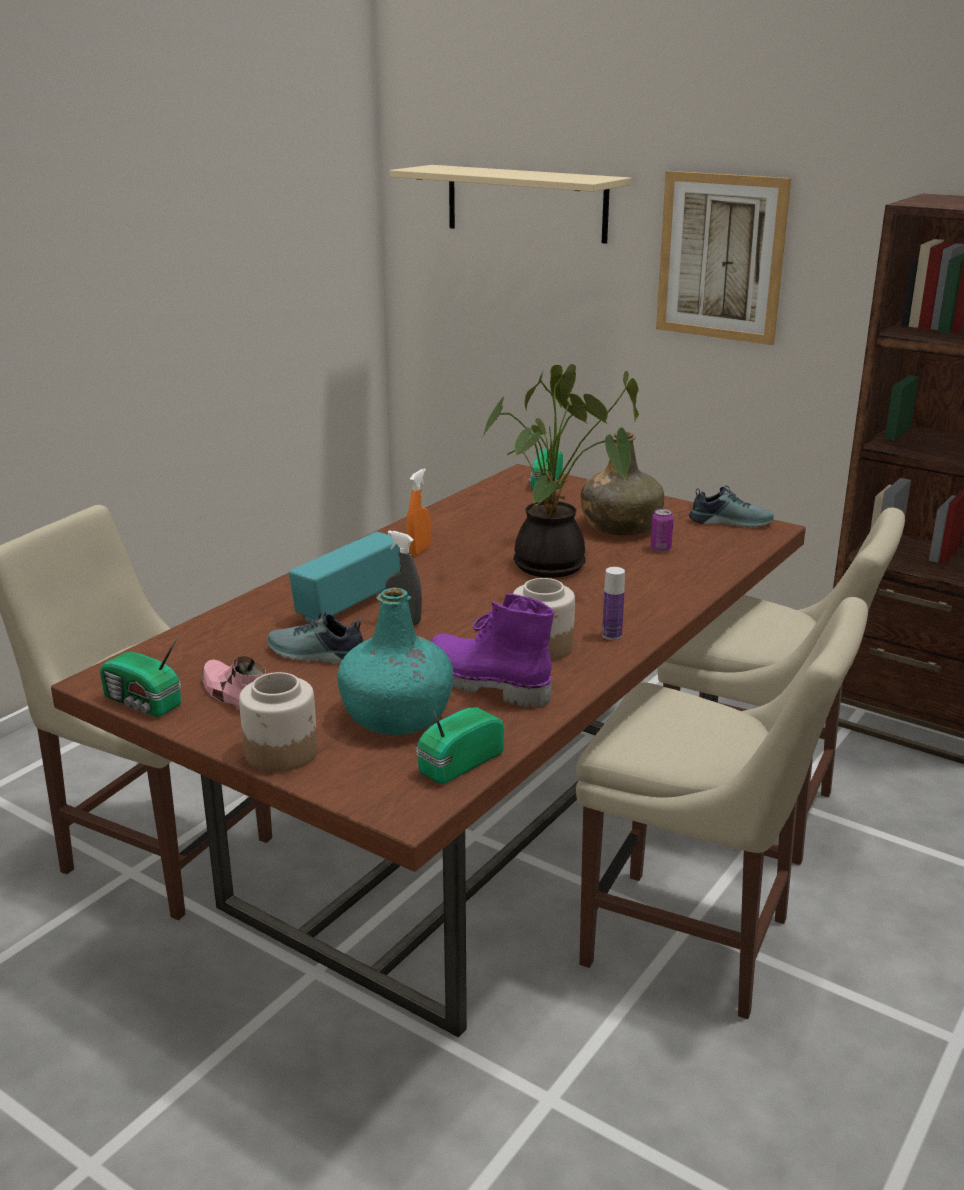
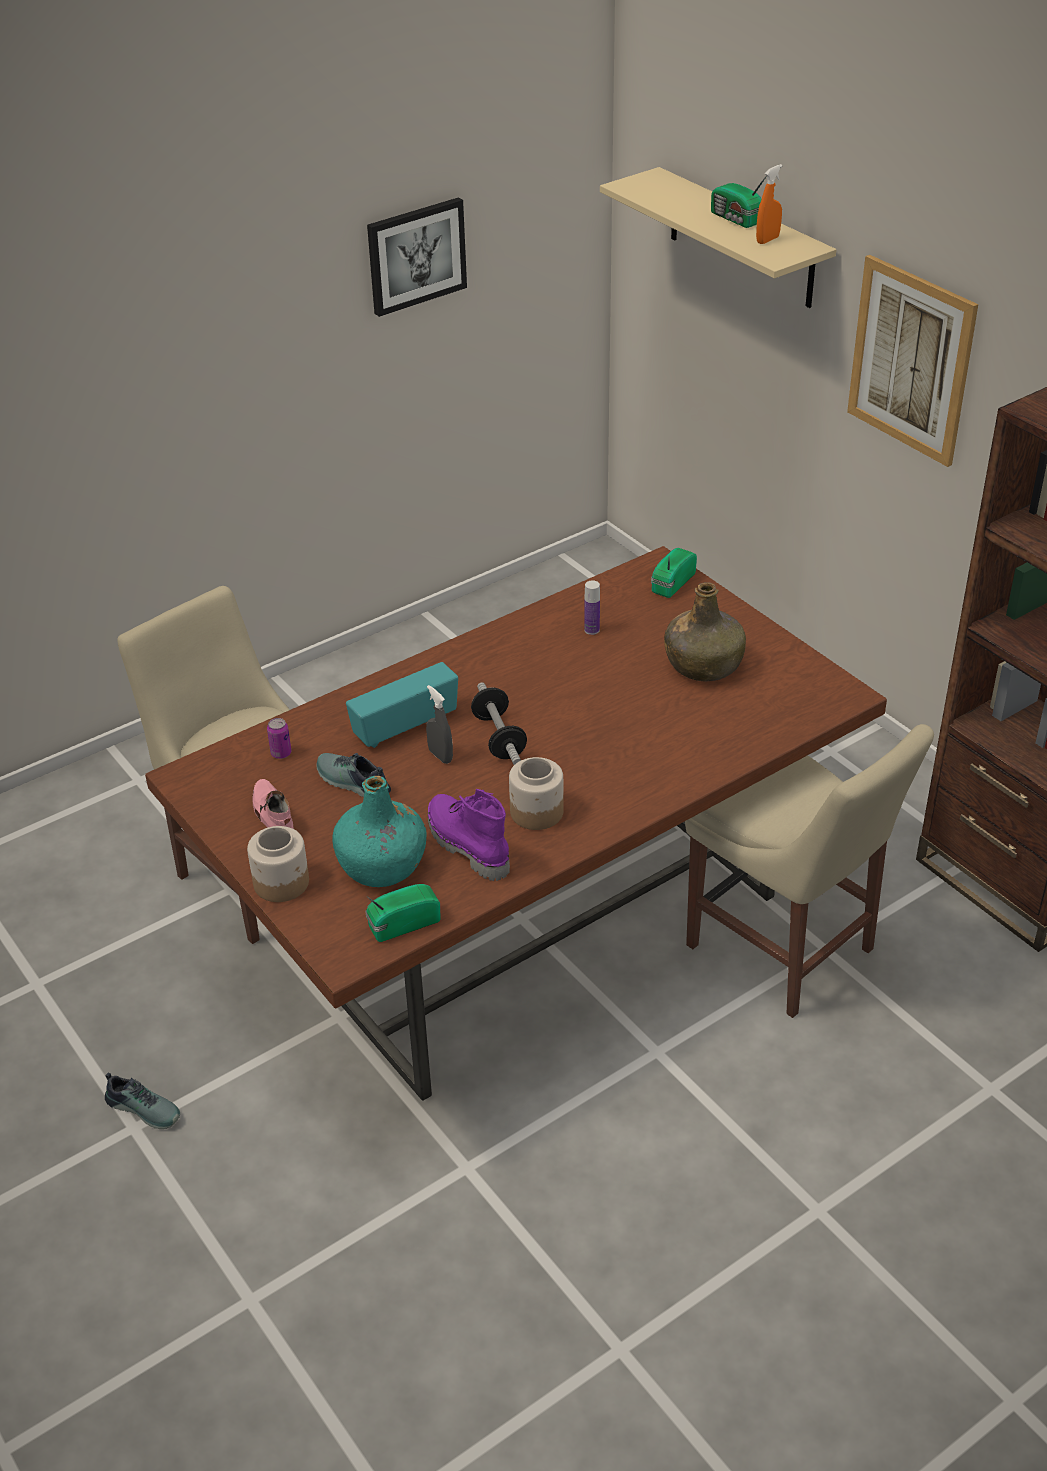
camera: 20 degrees right, 15 degrees up
radio [100,634,181,717] -> radio moved to [711,176,767,228]
orange spray bottle [406,469,431,556] -> orange spray bottle moved to [756,164,782,244]
potted plant [481,364,639,578] -> none
beige chair [576,597,868,1019] -> none
bottle [602,567,625,640] -> bottle moved to [584,580,600,635]
can [650,509,674,552] -> can moved to [267,718,291,759]
shoe [689,485,774,528] -> shoe moved to [105,1073,180,1129]
none -> picture [367,197,467,317]
none -> dumbbell [471,682,527,765]

